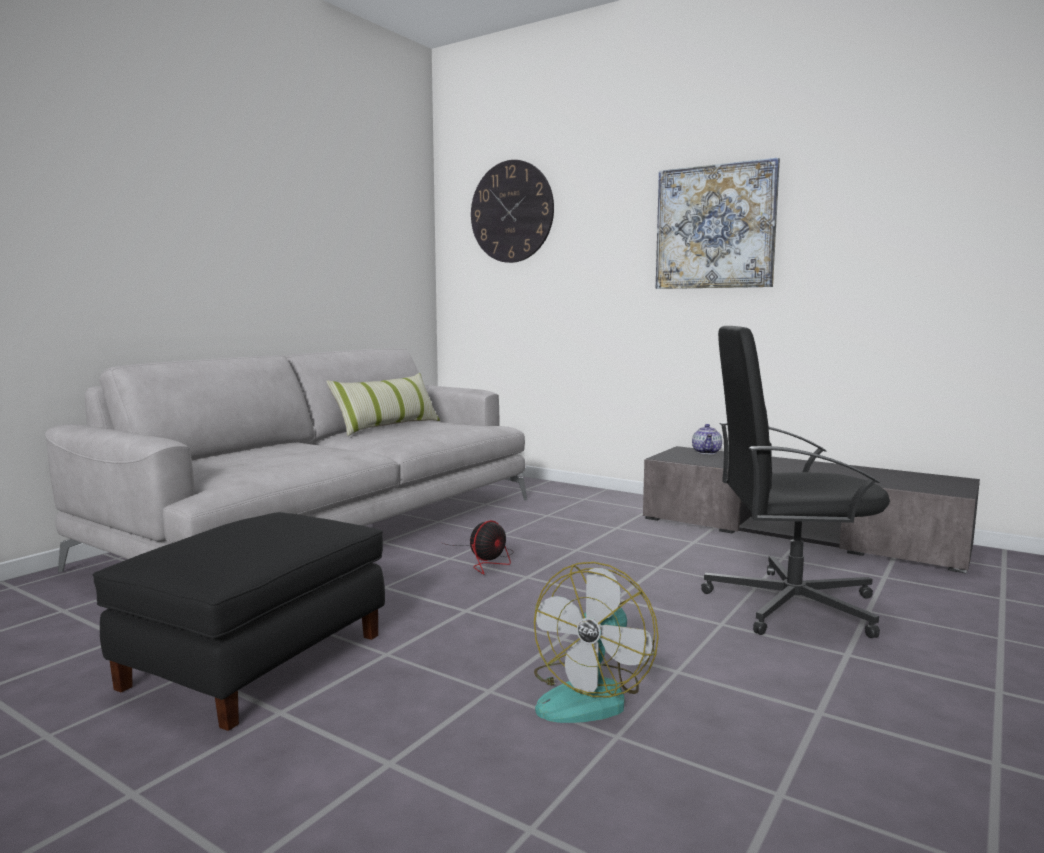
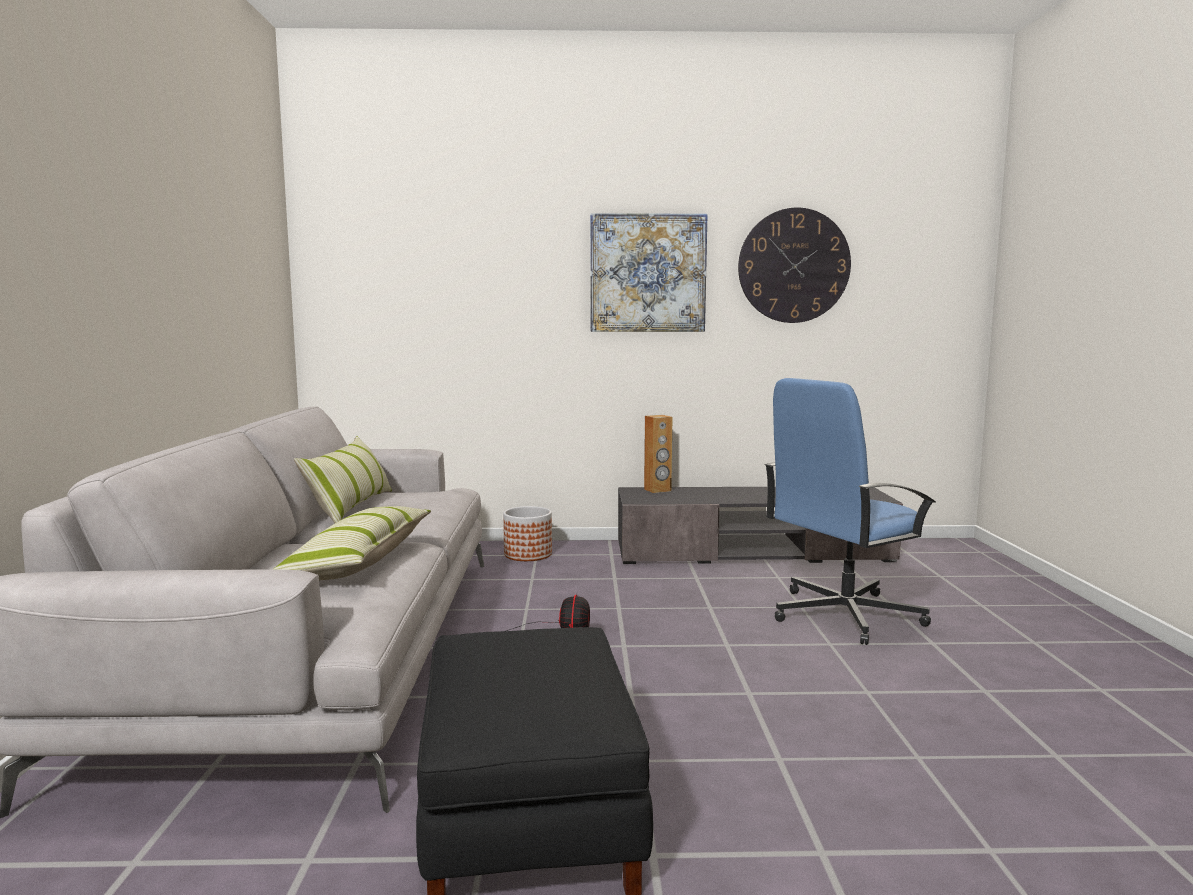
camera: 35 degrees left, 0 degrees up
wall clock [471,160,554,263] -> wall clock moved to [738,208,851,323]
fan [534,562,659,723] -> none
teapot [692,424,722,454] -> brown speaker [644,415,672,493]
black office chair [701,326,890,638] -> blue office chair [765,378,936,645]
none -> pillow [274,506,431,580]
none -> planter [503,506,552,561]

